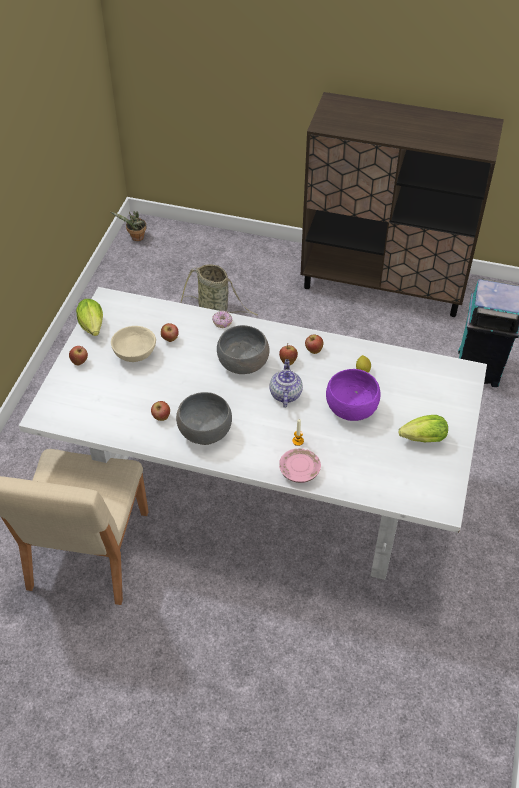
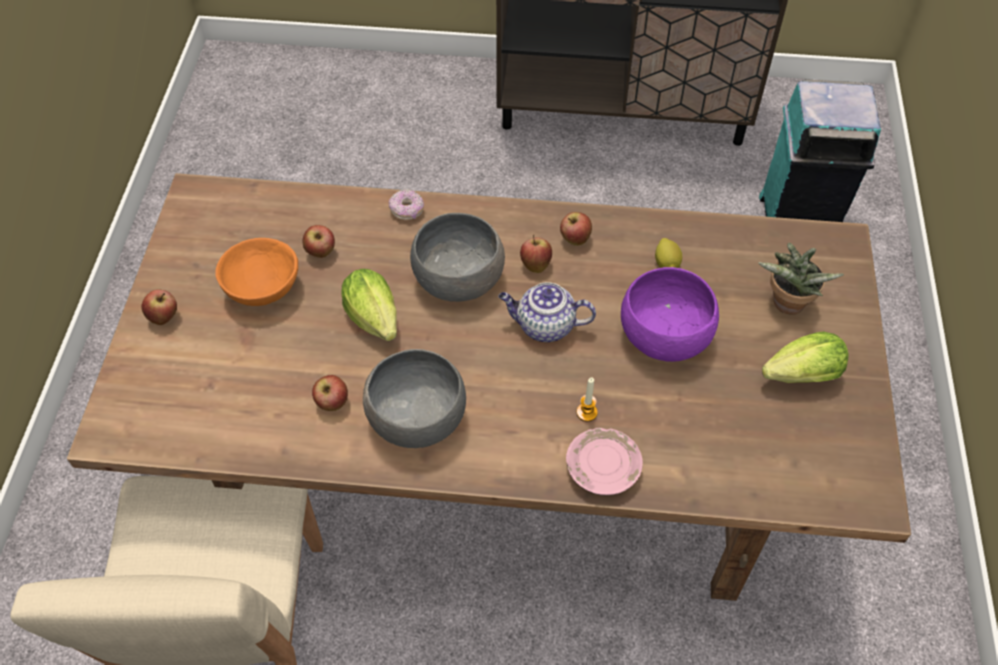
camera: 10 degrees left, 5 degrees up
white dining table [19,287,487,580] -> brown dining table [67,173,911,601]
lettuce [76,299,103,336] -> lettuce moved to [341,269,397,341]
potted plant [111,211,147,241] -> potted plant moved to [758,243,844,315]
beige bowl [111,326,156,362] -> orange bowl [215,238,298,306]
basket [180,264,258,316] -> none
teapot [269,359,303,408] -> teapot turned 75 degrees counterclockwise [499,282,596,342]

